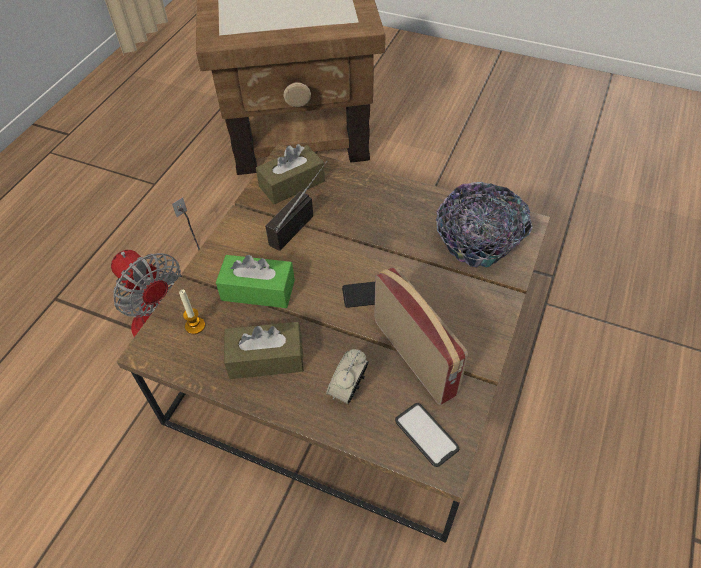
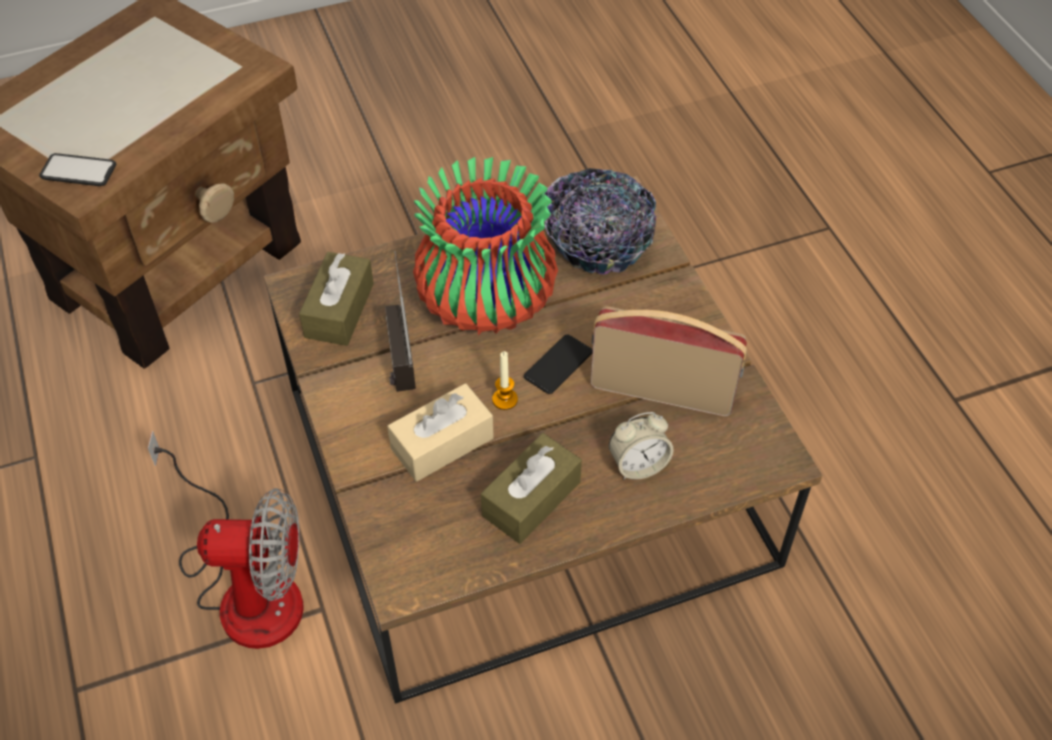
camera: 45 degrees left, 0 degrees up
candle [179,290,205,334] -> candle moved to [492,351,518,410]
green tissue box [216,255,295,308] -> beige tissue box [387,383,494,482]
alarm clock [326,349,369,404] -> alarm clock turned 90 degrees counterclockwise [609,412,674,480]
phone [395,403,459,467] -> phone moved to [39,153,116,186]
none -> vase [413,157,558,335]

